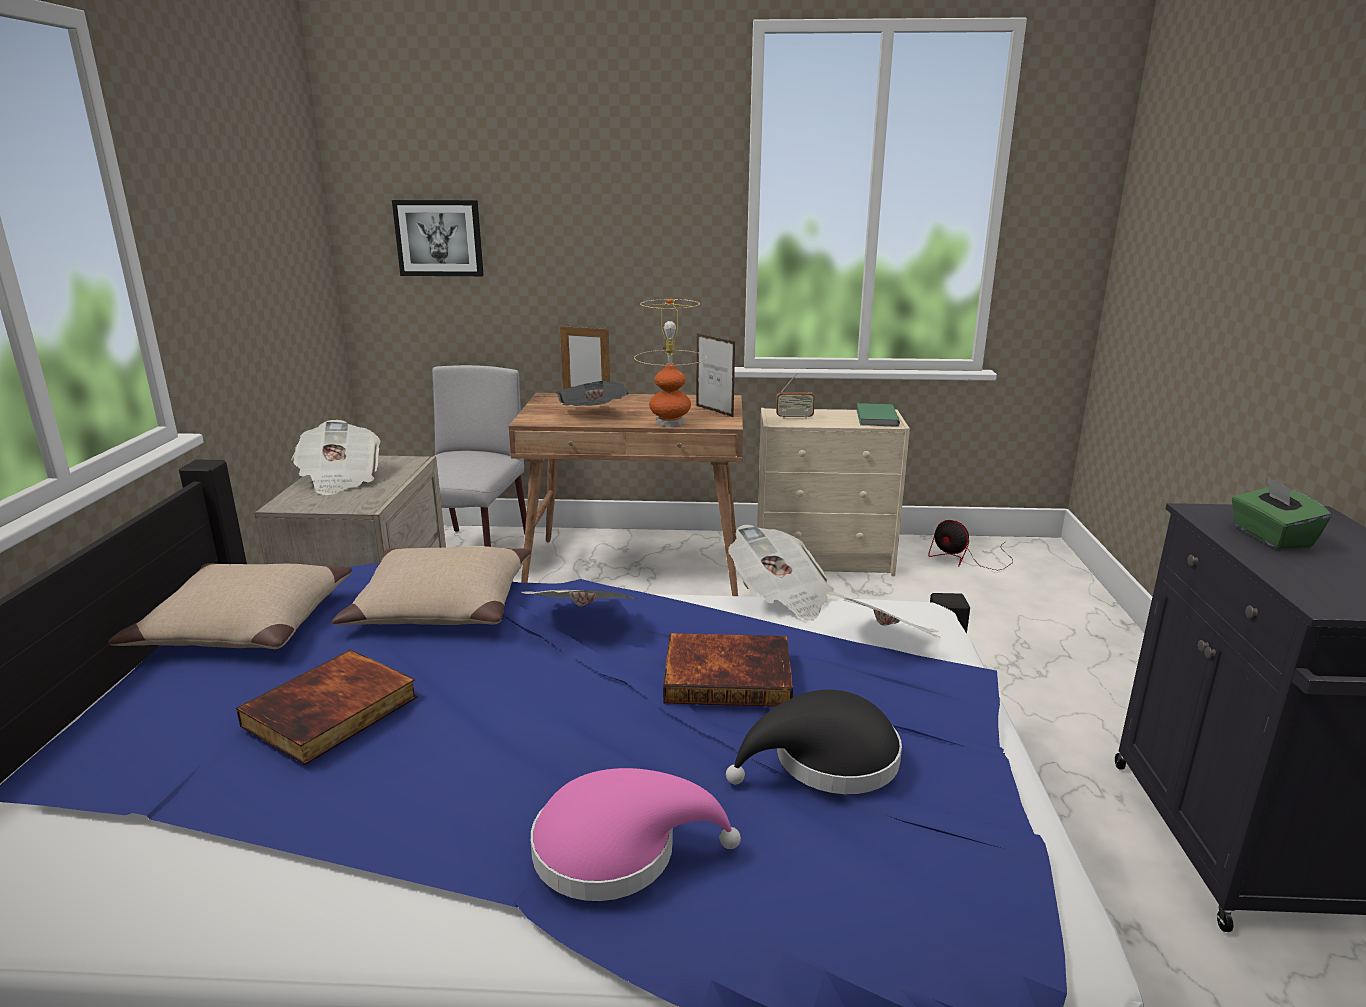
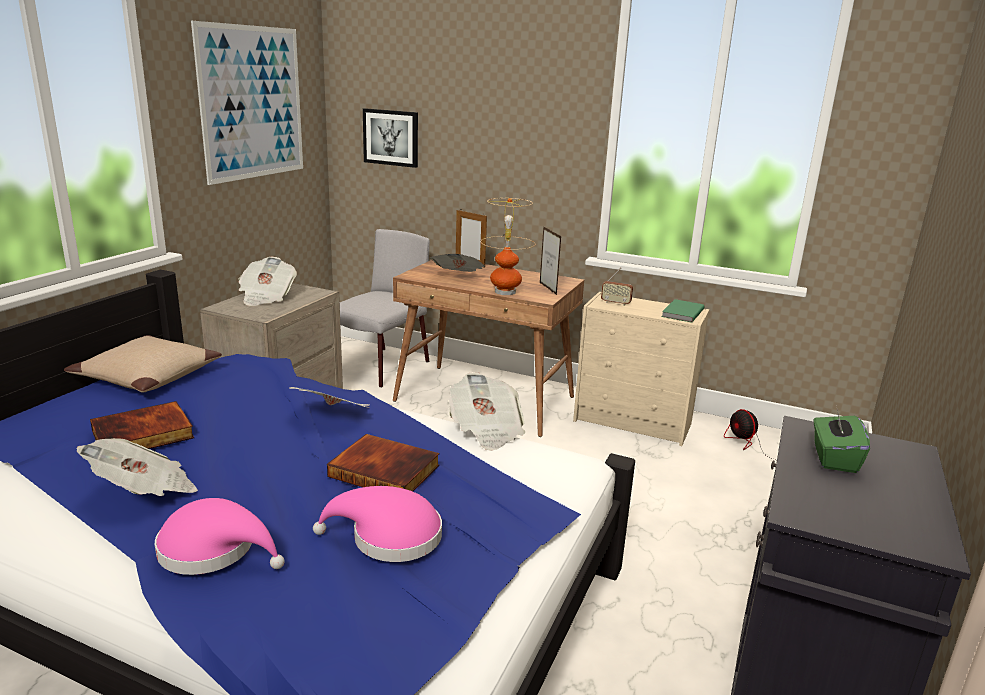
camera: 20 degrees right, 0 degrees up
beige pillow [332,546,531,625] -> none
black hat [726,690,902,794] -> pink hat [313,486,442,562]
newspaper [827,591,940,637] -> newspaper moved to [76,438,198,496]
none -> picture [191,21,303,185]

